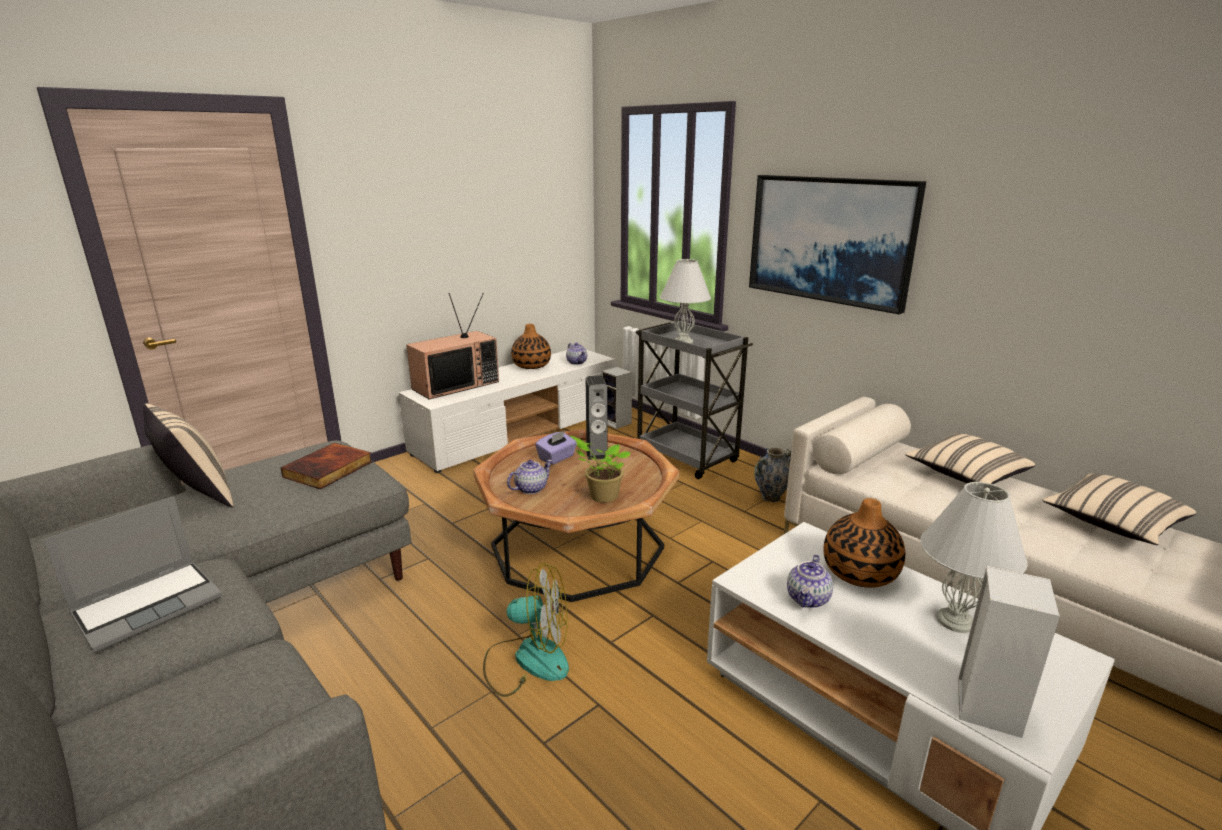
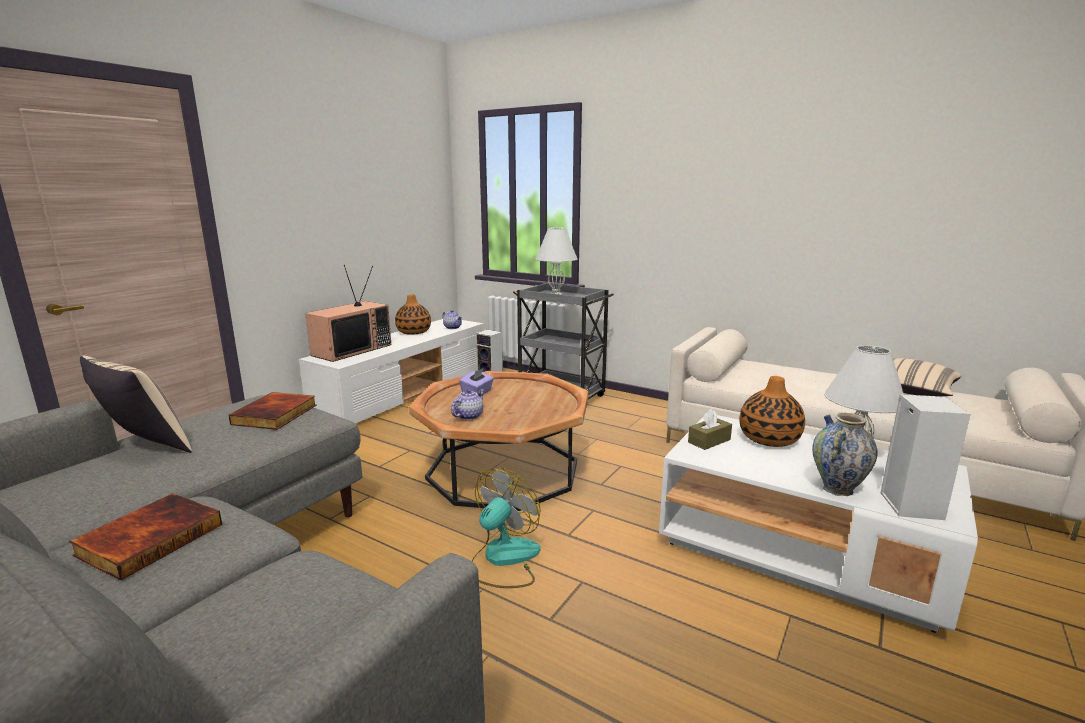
camera: 15 degrees left, 5 degrees down
laptop [43,496,222,653] -> book [69,493,222,580]
fan [483,563,569,697] -> fan turned 45 degrees counterclockwise [472,468,541,588]
potted plant [570,436,631,503] -> none
speaker [586,376,608,460] -> none
picture [749,175,926,314] -> none
vase [754,448,791,502] -> vase moved to [812,413,878,496]
teapot [787,554,833,608] -> none
beige pillow [905,433,1035,484] -> none
none -> brown tissue box [688,409,732,450]

